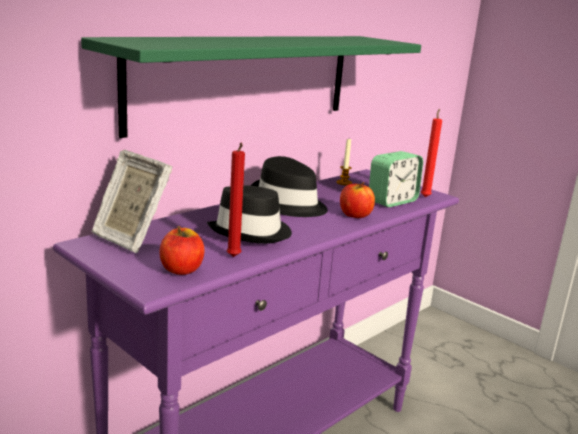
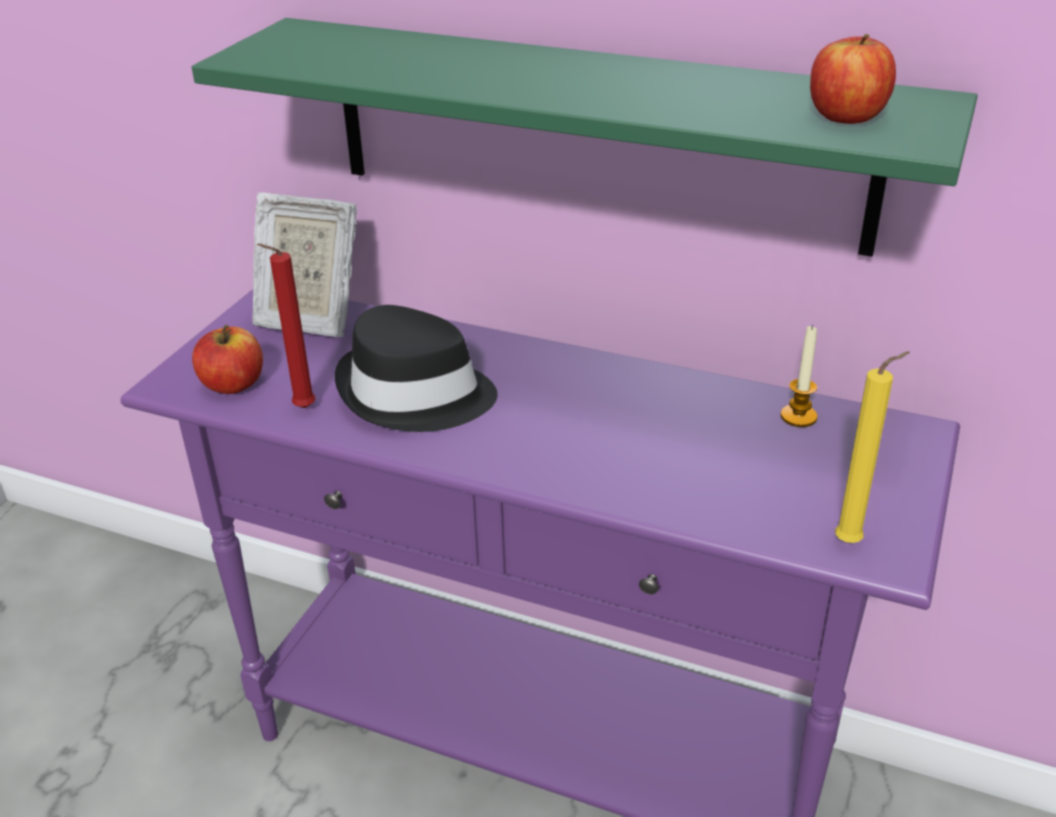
camera: 70 degrees right, 15 degrees up
picture frame [91,150,173,253] -> picture frame turned 90 degrees counterclockwise [252,192,357,337]
black hat [251,156,328,217] -> none
apple [340,182,375,218] -> apple moved to [810,34,896,124]
alarm clock [369,151,423,207] -> none
red candle [421,109,442,198] -> yellow candle [835,351,910,543]

